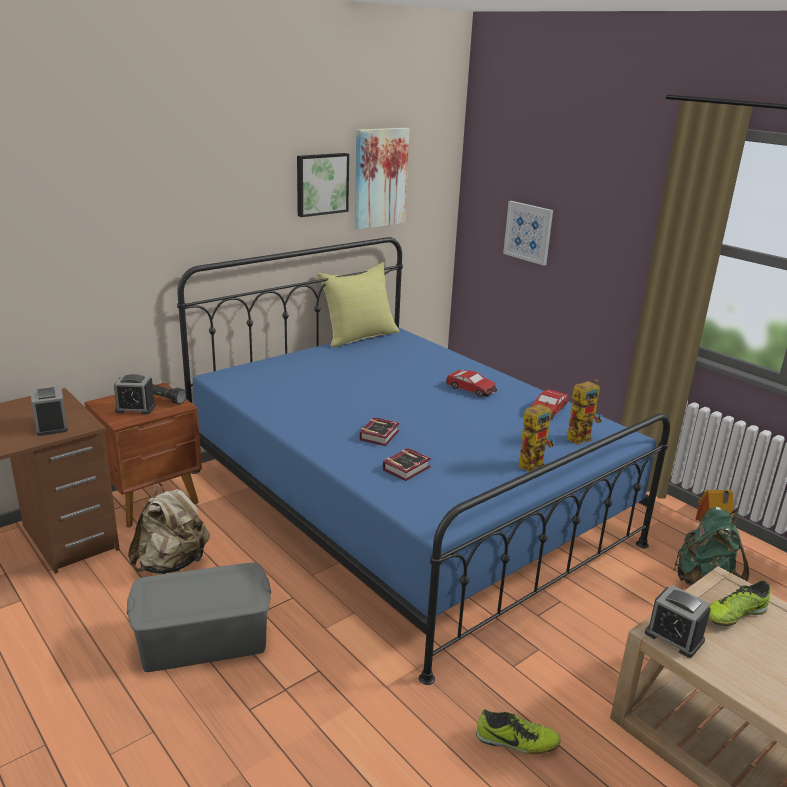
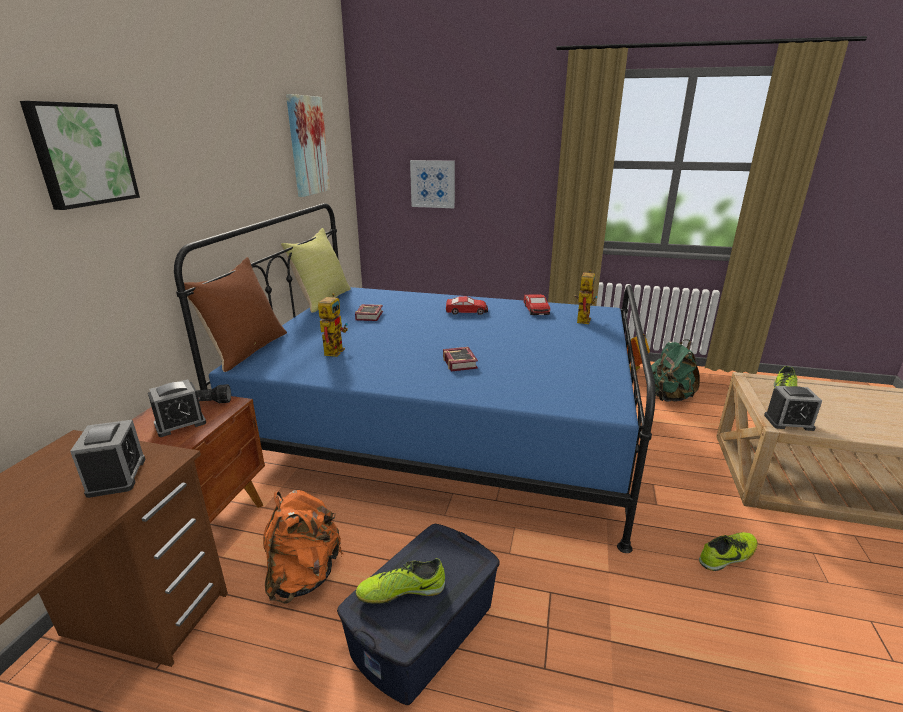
camera: 35 degrees left, 0 degrees up
alarm clock [31,386,68,436] -> alarm clock turned 45 degrees clockwise [70,420,145,498]
grey storage box [127,562,271,672] -> blue storage box [337,524,500,705]
beige backpack [128,483,210,574] -> orange backpack [263,490,343,604]
picture [297,153,349,217] -> picture moved to [20,101,140,210]
book [383,448,431,481] -> book moved to [355,304,383,321]
toy robot [518,401,555,472] -> toy robot moved to [318,293,348,357]
none -> brown pillow [184,257,287,372]
none -> shoe [356,558,445,604]

